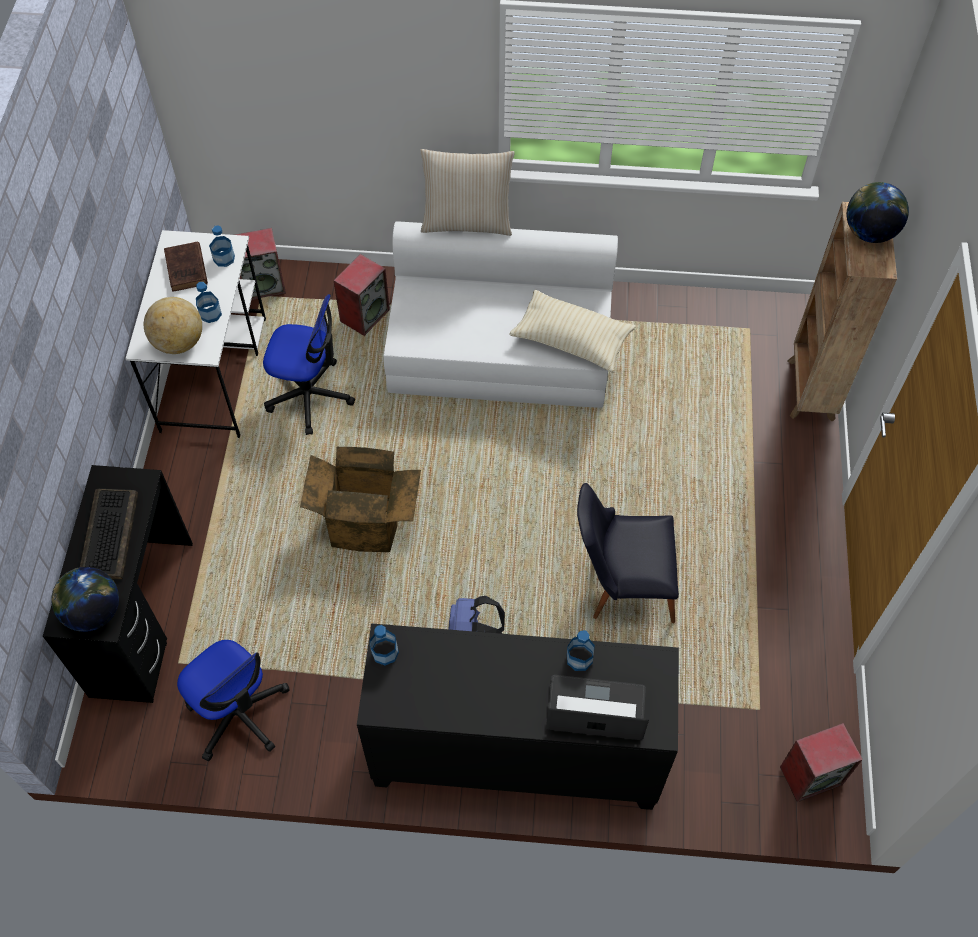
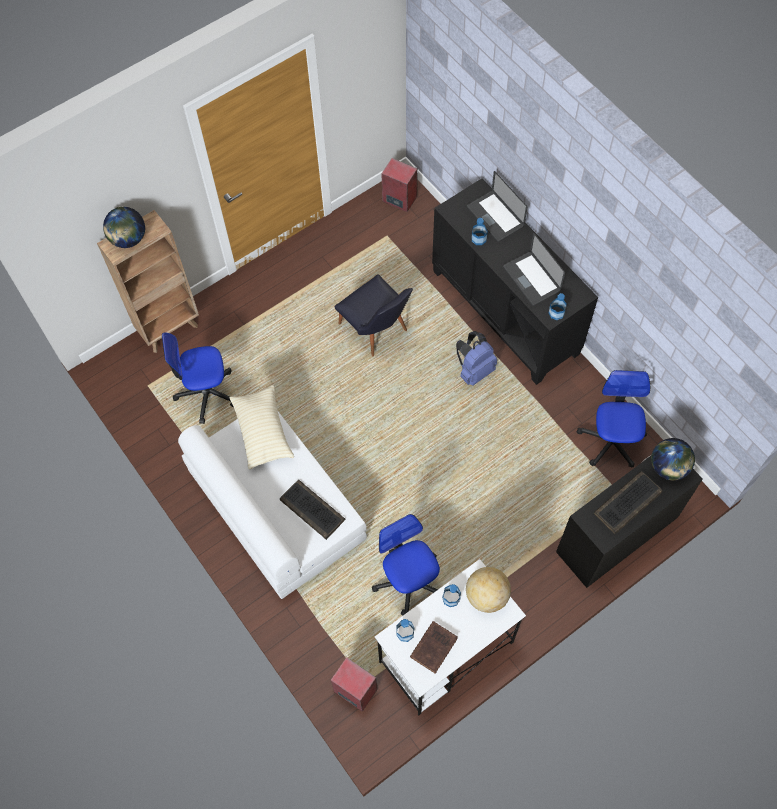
camera: 130 degrees left, 5 degrees up
cardboard box [300,447,421,552] -> none
speaker [333,254,390,336] -> none
beige pillow [420,149,515,236] -> none
none -> office chair [162,332,234,424]
none -> keyboard [280,480,345,540]
none -> laptop [503,233,565,306]

